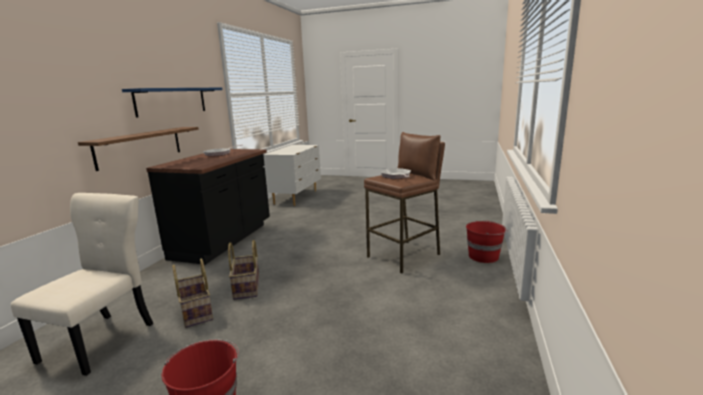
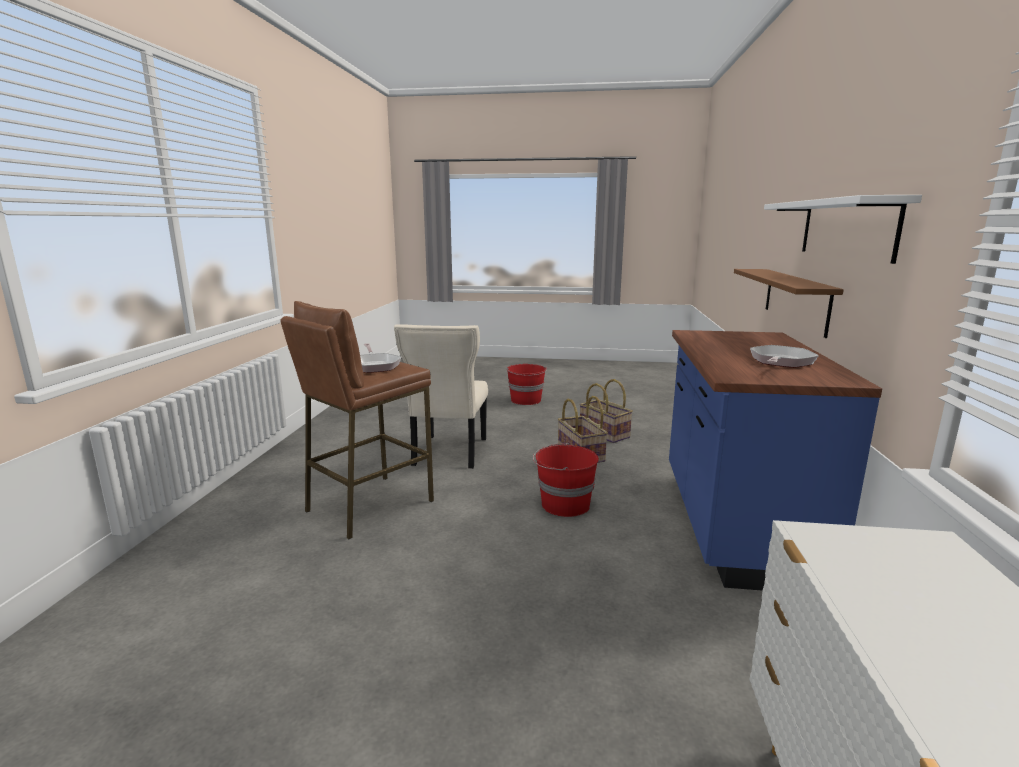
camera: 170 degrees right, 0 degrees up
beige chair [11,193,153,376] -> beige chair moved to [394,324,488,469]
blue shelf [122,88,222,118] -> white shelf [764,195,922,264]
black counter [146,149,270,265] -> blue counter [669,330,882,591]
red bucket [466,220,508,263] -> red bucket moved to [533,443,599,517]

